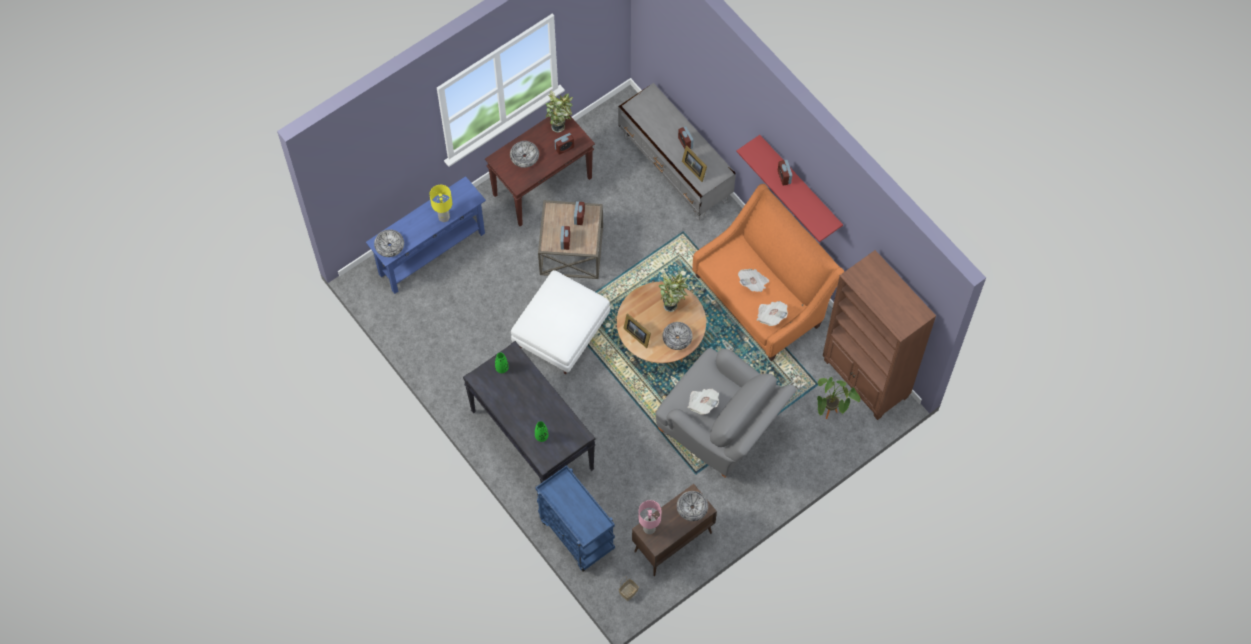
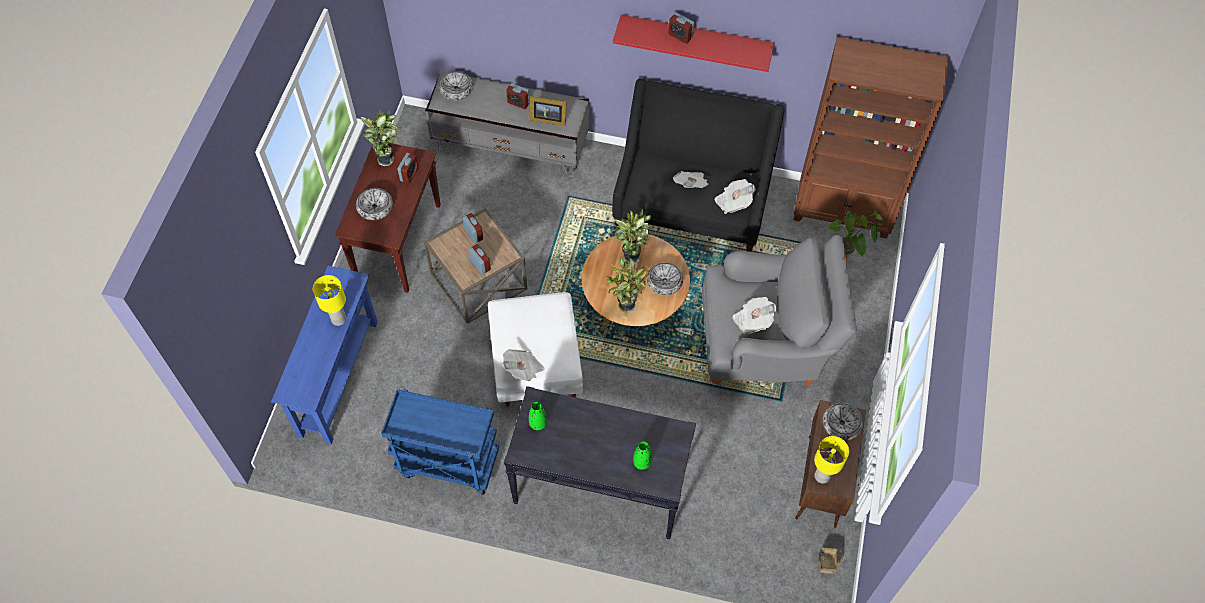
camera: 40 degrees left, 5 degrees down
bowl [374,229,404,257] -> bowl moved to [439,71,473,101]
blue cart [535,465,615,572] -> blue cart moved to [381,389,499,495]
picture frame [623,313,651,348] -> potted plant [605,257,646,313]
pink table lamp [638,500,662,534] -> yellow table lamp [814,436,849,484]
orange sofa [692,184,844,361] -> black sofa [612,78,785,252]
none -> newspaper [501,349,545,381]

